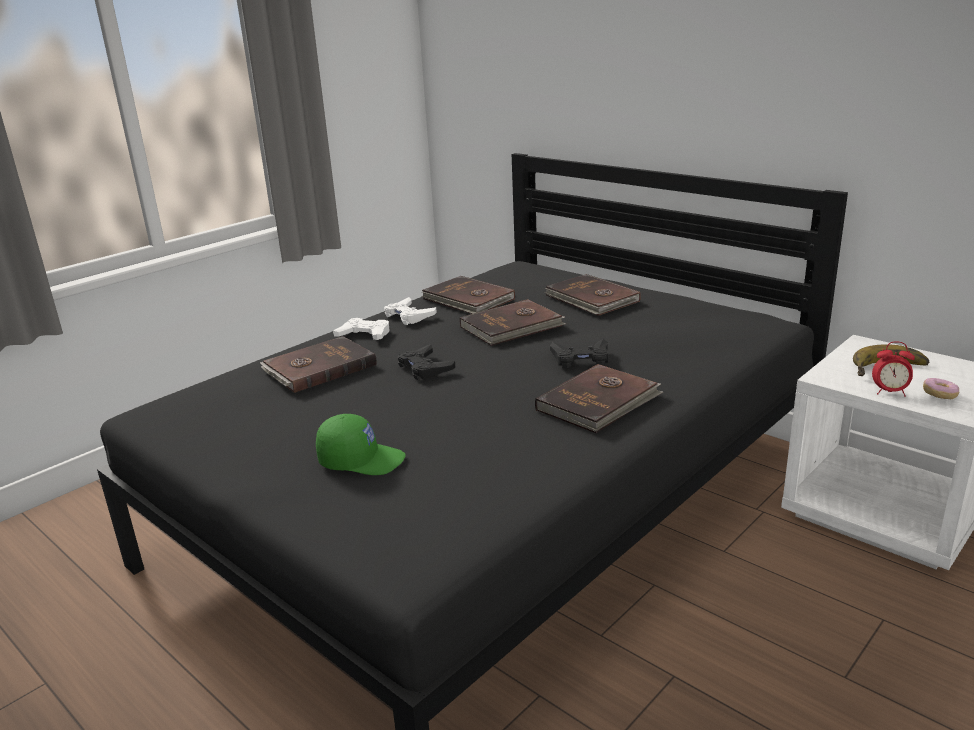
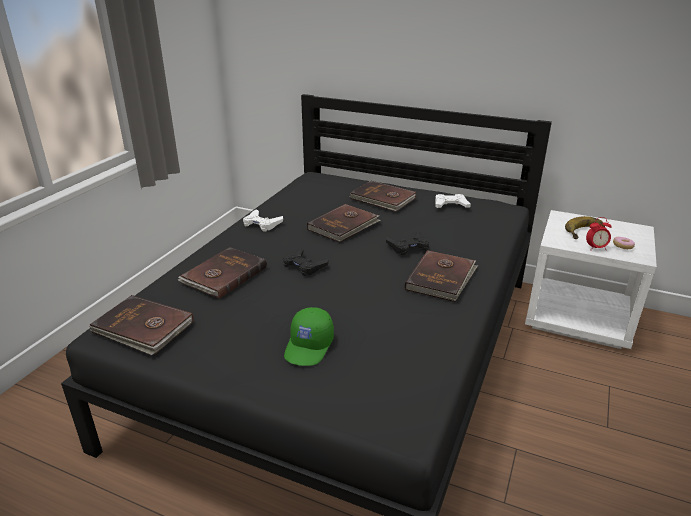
camera: 20 degrees left, 5 degrees up
green cap [316,414,406,475] -> green cap turned 120 degrees clockwise [284,307,334,366]
white game controller [333,318,390,340] -> white game controller moved to [435,194,471,208]
brown book [422,276,515,314] -> brown book moved to [89,295,194,355]

